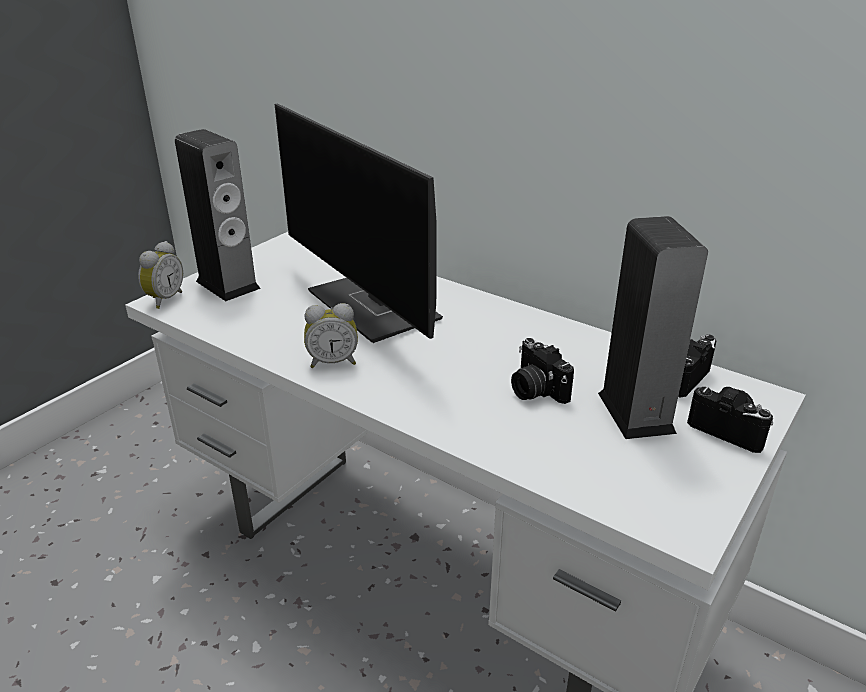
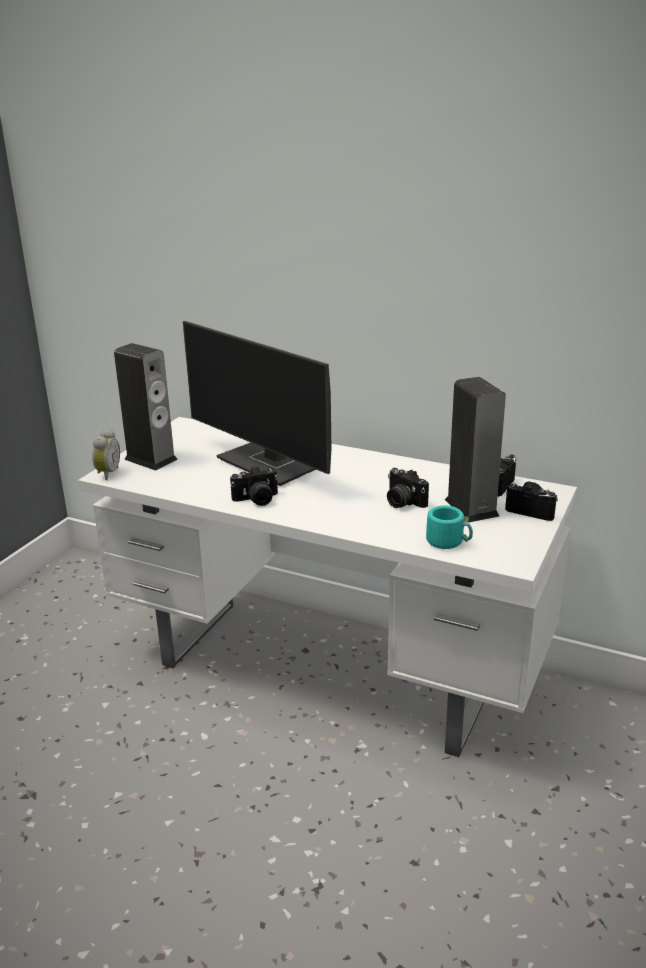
camera: 10 degrees left, 5 degrees down
alarm clock [304,303,358,368] -> camera [230,466,278,506]
none -> turquoise mug [426,505,473,549]

